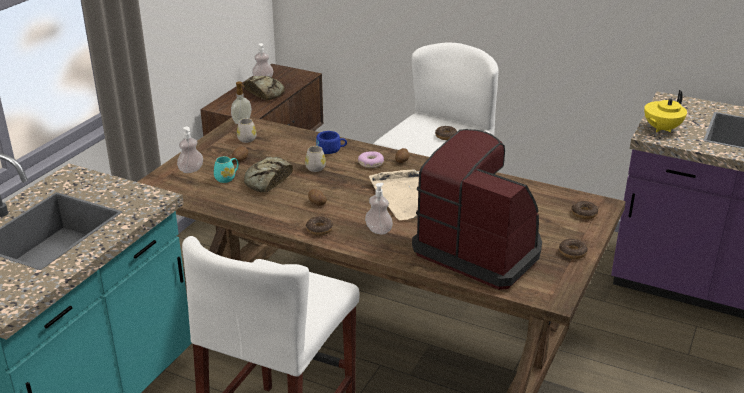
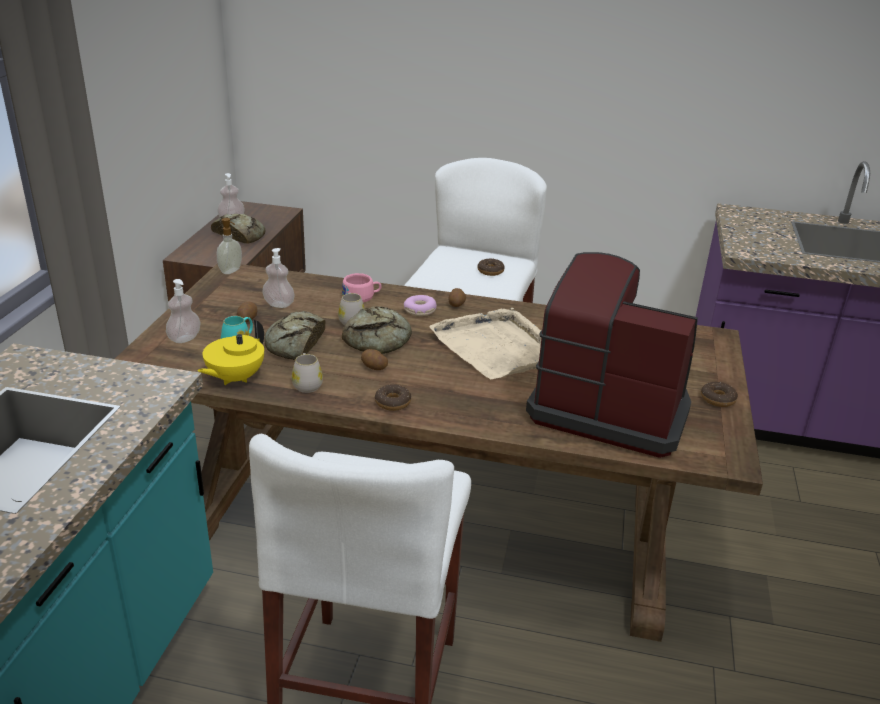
camera: 15 degrees left, 0 degrees up
white mug [237,118,256,143] -> white mug moved to [292,353,323,393]
blue cup [316,131,347,154] -> pink cup [342,273,382,302]
soap dispenser [365,183,393,235] -> soap dispenser moved to [262,248,295,308]
donut [571,201,598,219] -> none
yellow teapot [644,90,687,132] -> yellow teapot moved to [197,320,264,385]
none -> bread [342,306,412,354]

